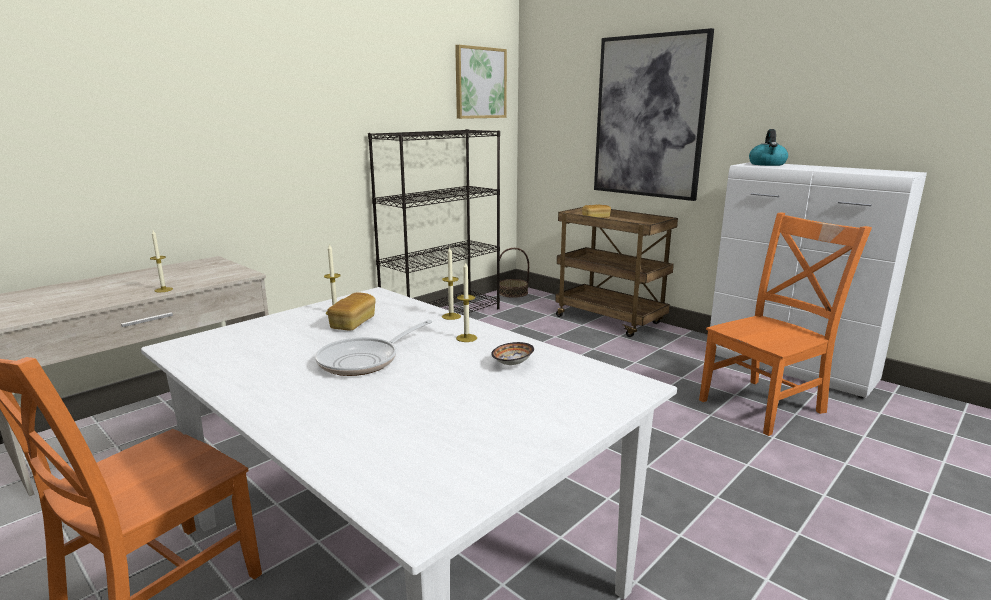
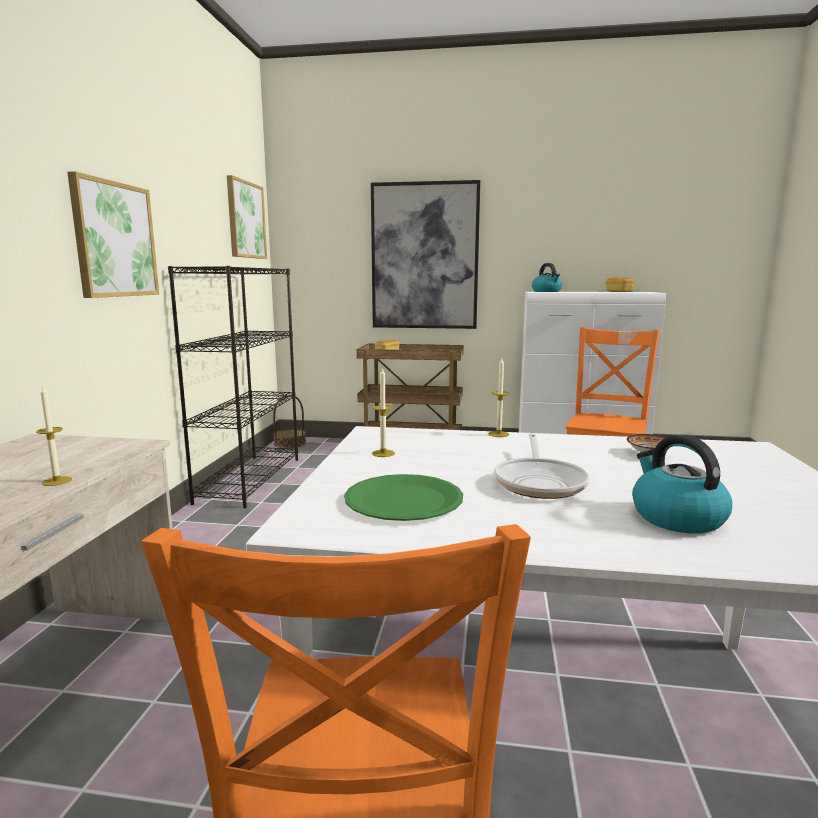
camera: 35 degrees left, 5 degrees down
bread [327,292,376,331] -> bread moved to [606,277,635,292]
candle [456,261,477,342] -> none
none -> picture [67,171,159,298]
none -> green plate [344,474,463,521]
none -> kettle [632,435,732,533]

